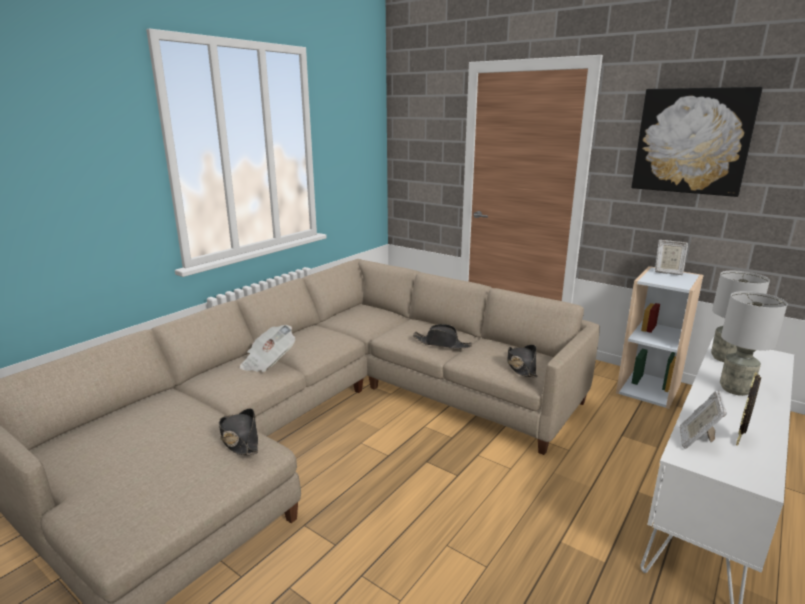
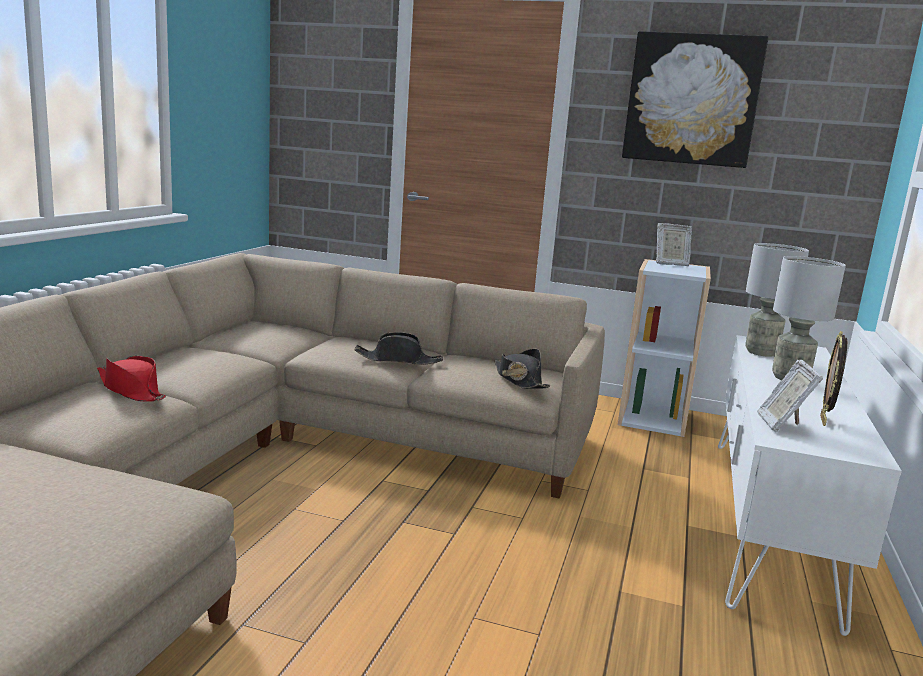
camera: 20 degrees left, 5 degrees down
black hat [219,408,258,455] -> none
newspaper [239,325,295,372] -> red hat [97,356,166,402]

